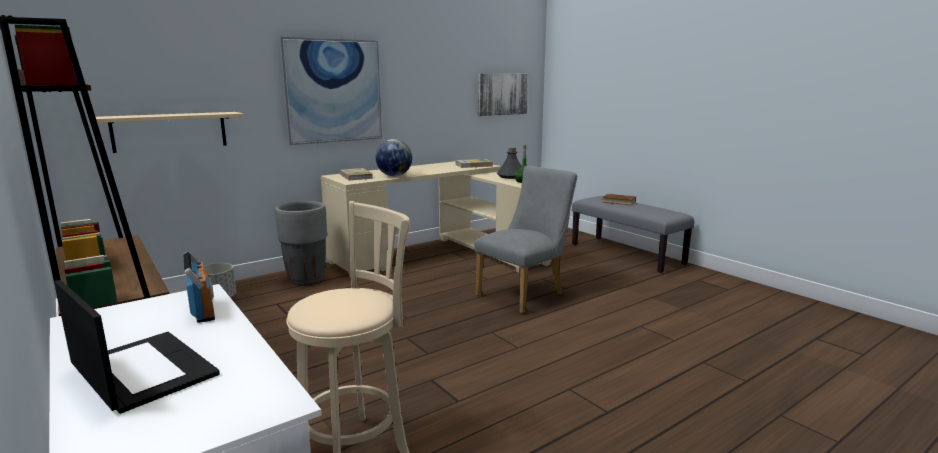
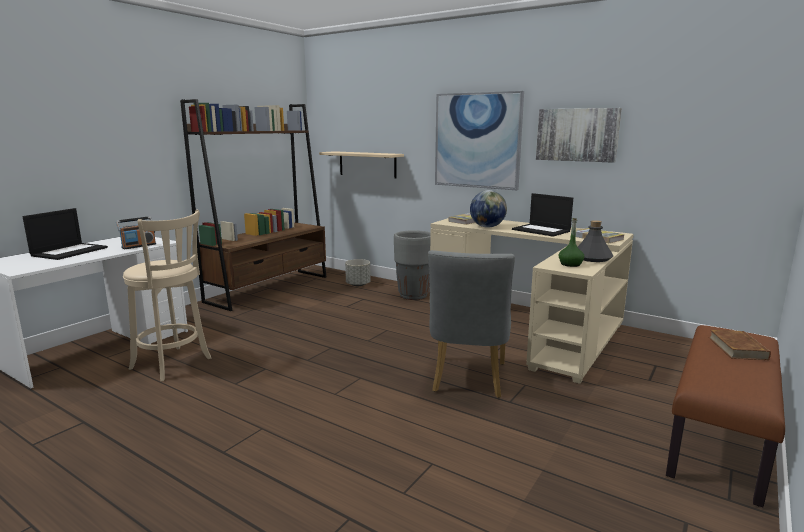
camera: 70 degrees right, 0 degrees up
grey chair [474,166,577,314] -> grey chair turned 75 degrees clockwise [428,250,515,398]
picture [478,74,528,116] -> picture moved to [536,108,621,163]
grey bench [572,196,694,273] -> brown bench [666,325,785,507]
none -> laptop [512,193,573,237]

